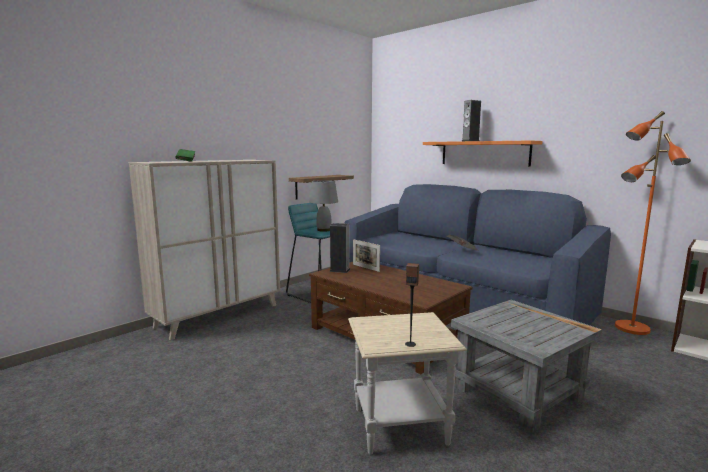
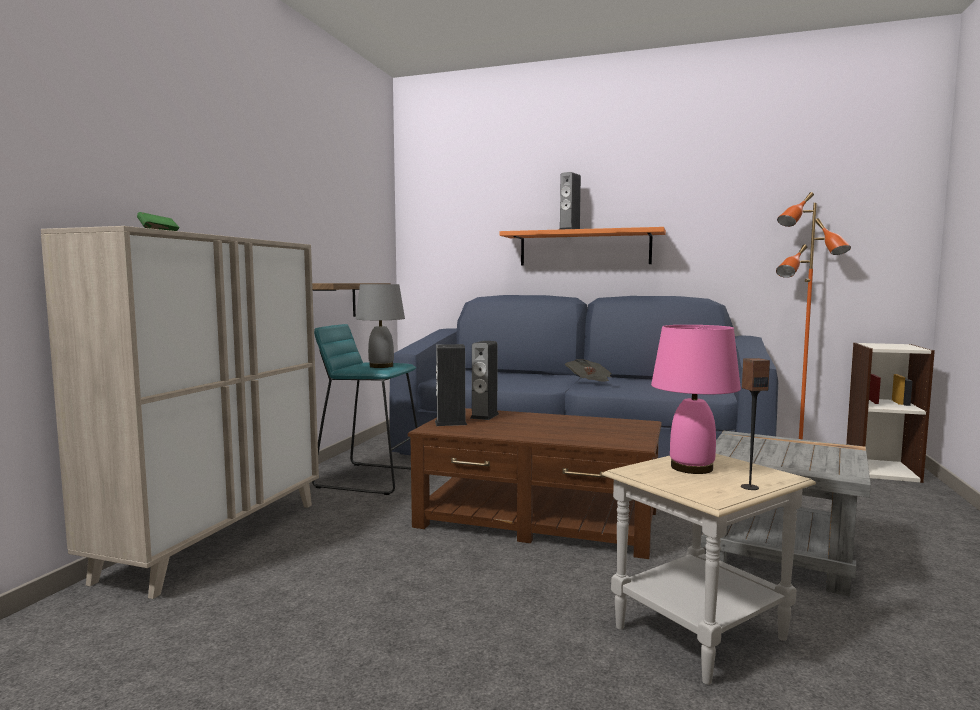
camera: 25 degrees left, 5 degrees down
picture frame [353,239,380,272] -> speaker [470,341,499,420]
none -> pink table lamp [651,325,741,474]

